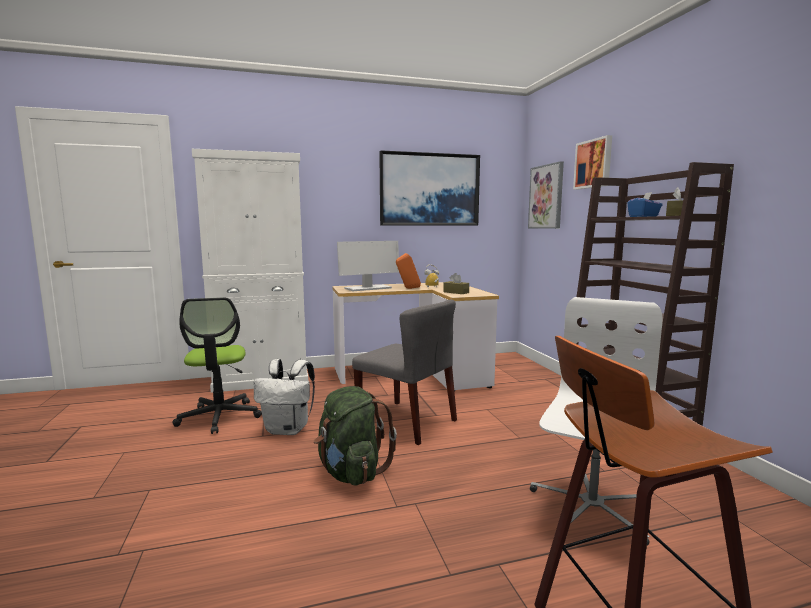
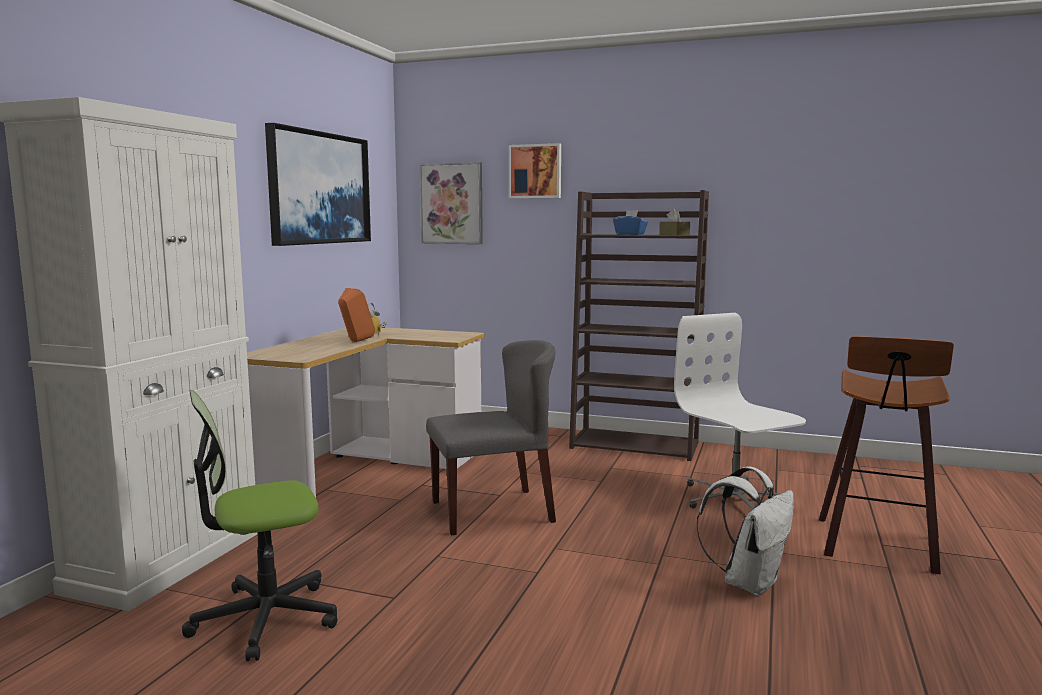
camera: 55 degrees left, 0 degrees up
office chair [172,297,262,434] -> office chair turned 135 degrees clockwise [182,390,338,661]
white backpack [254,359,315,435] -> white backpack moved to [696,466,794,596]
green backpack [314,386,397,486] -> none
monitor [337,241,399,291] -> none
brown tissue box [443,273,469,294] -> none

